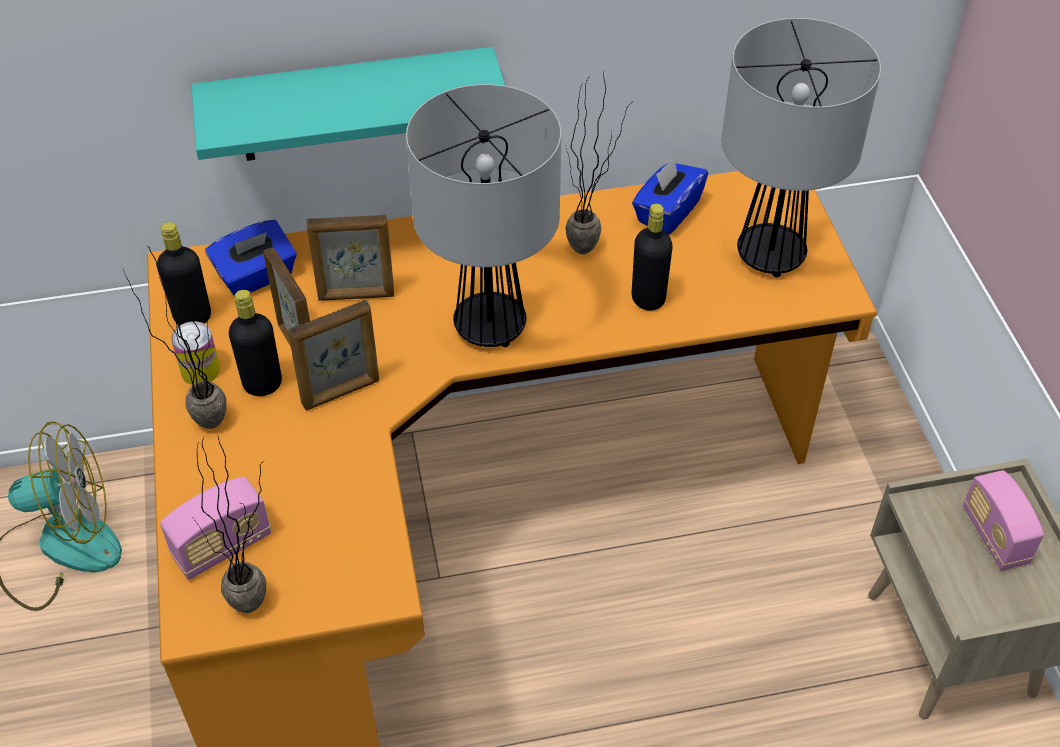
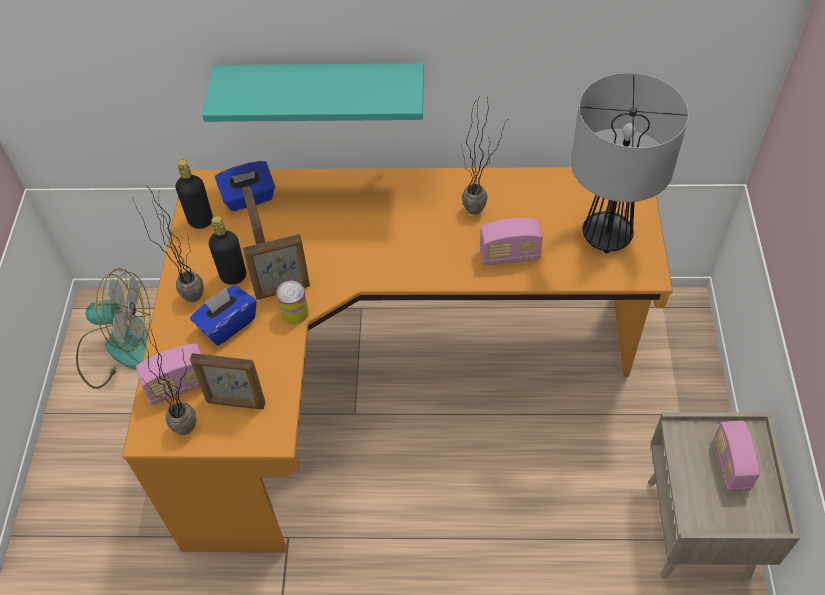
camera: 15 degrees right, 5 degrees up
can [171,321,220,384] -> can moved to [276,280,309,324]
picture frame [306,215,394,301] -> picture frame moved to [190,353,265,409]
table lamp [406,84,561,347] -> none
blue tissue box [632,157,708,235] -> blue tissue box moved to [190,285,256,346]
black bottle [632,203,673,311] -> radio [480,218,543,266]

